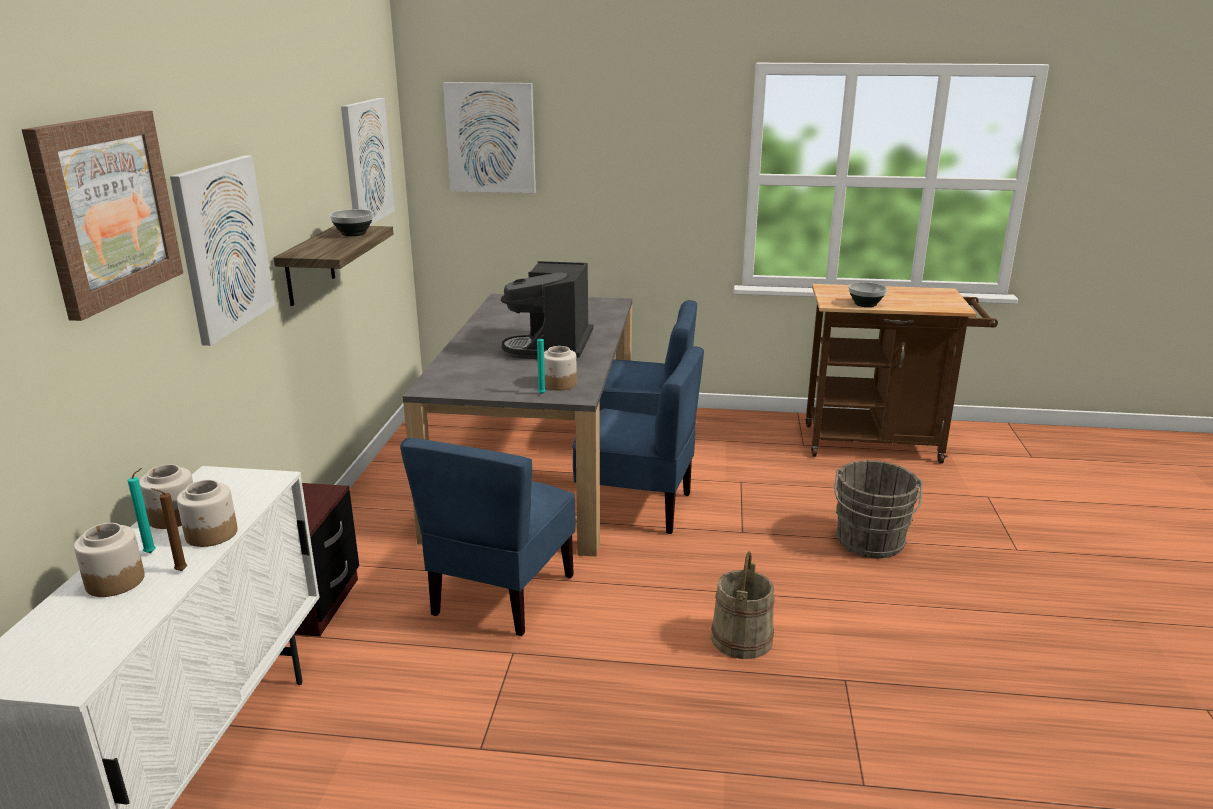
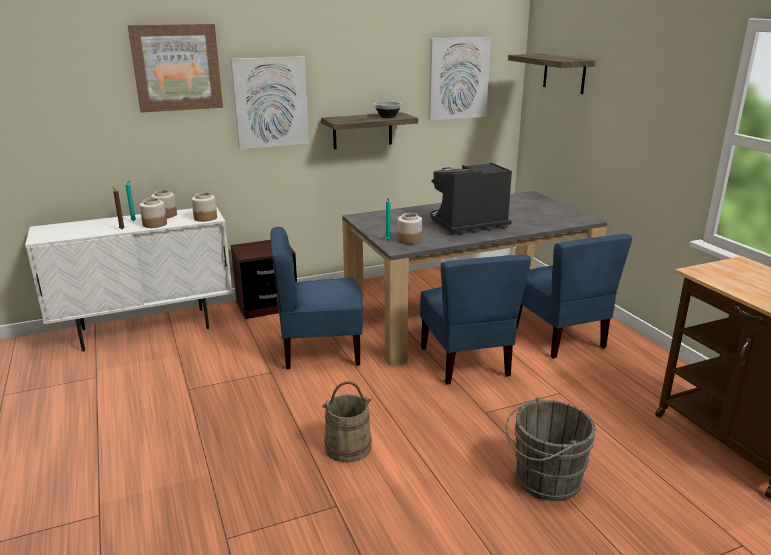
camera: 60 degrees right, 0 degrees up
jar [74,523,145,597] -> jar moved to [192,192,217,222]
picture [443,82,536,193] -> shelf [508,54,595,94]
bowl [849,282,887,307] -> none

